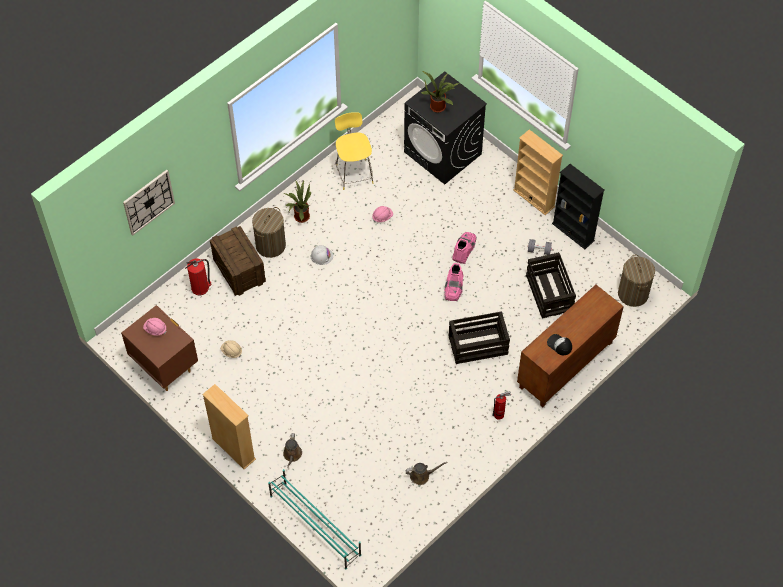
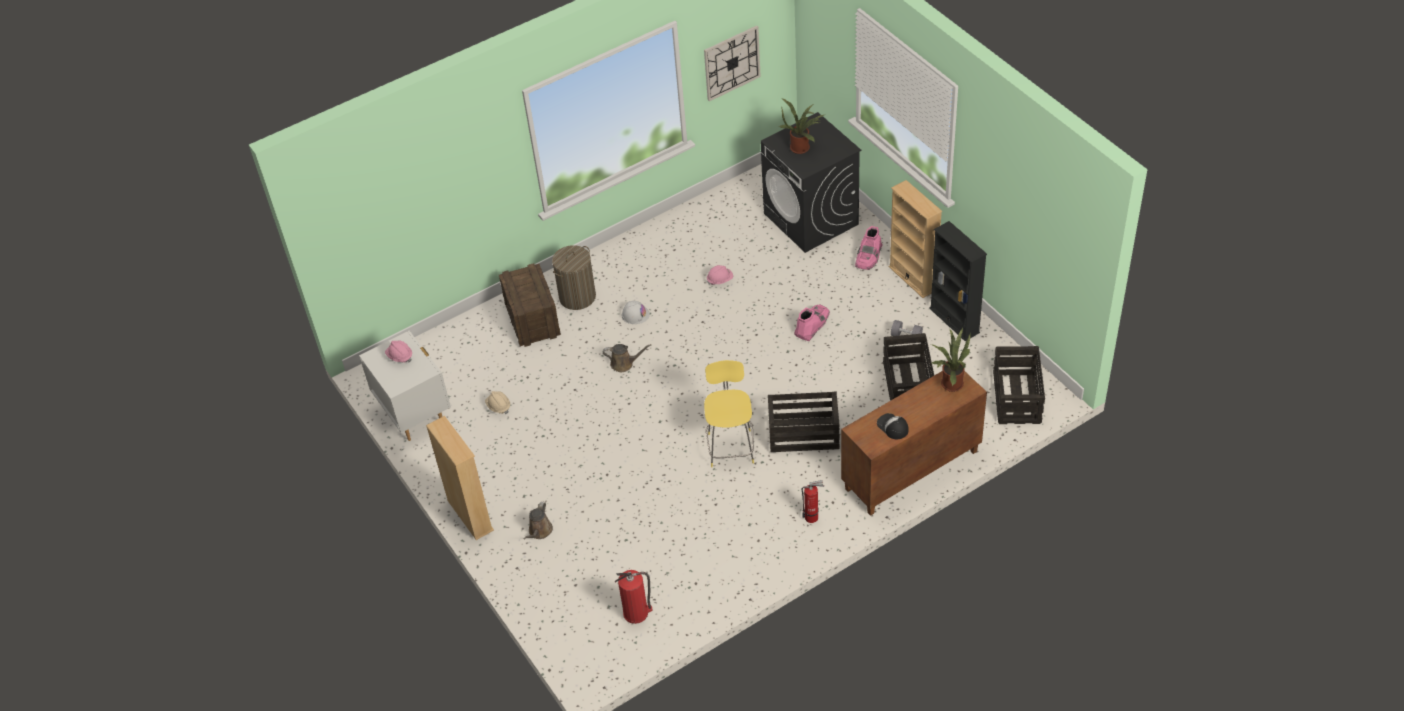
camera: 15 degrees right, 10 degrees down
brown nightstand [121,305,198,391] -> white nightstand [359,330,451,441]
wall clock [123,170,175,235] -> wall clock moved to [704,26,761,101]
fire extinguisher [185,259,212,295] -> fire extinguisher moved to [615,570,652,624]
turquoise shoe rack [268,469,361,569] -> none
potted plant [284,180,311,223] -> potted plant moved to [931,328,971,392]
yellow stool [335,113,373,190] -> yellow stool moved to [704,360,754,467]
brown watering can [405,462,448,485] -> brown watering can moved to [603,344,651,372]
pink boot [444,263,464,301] -> pink boot moved to [855,226,883,270]
laundry basket [618,254,655,307] -> crate [993,346,1045,424]

